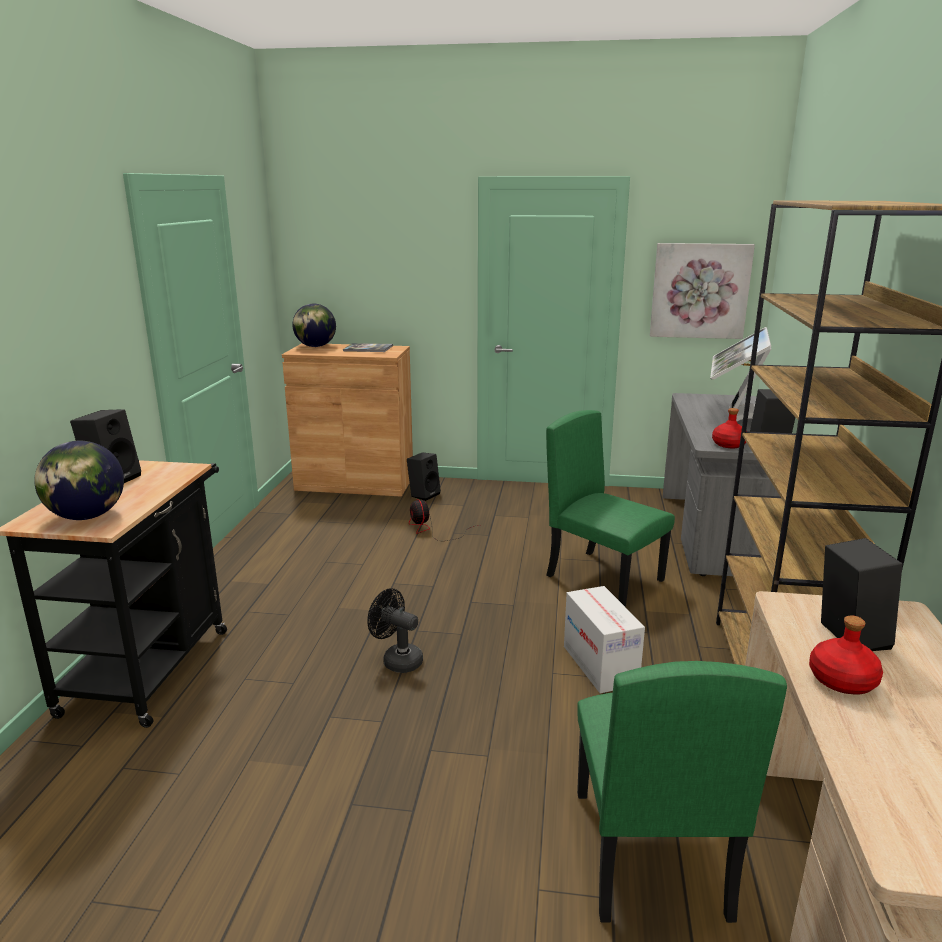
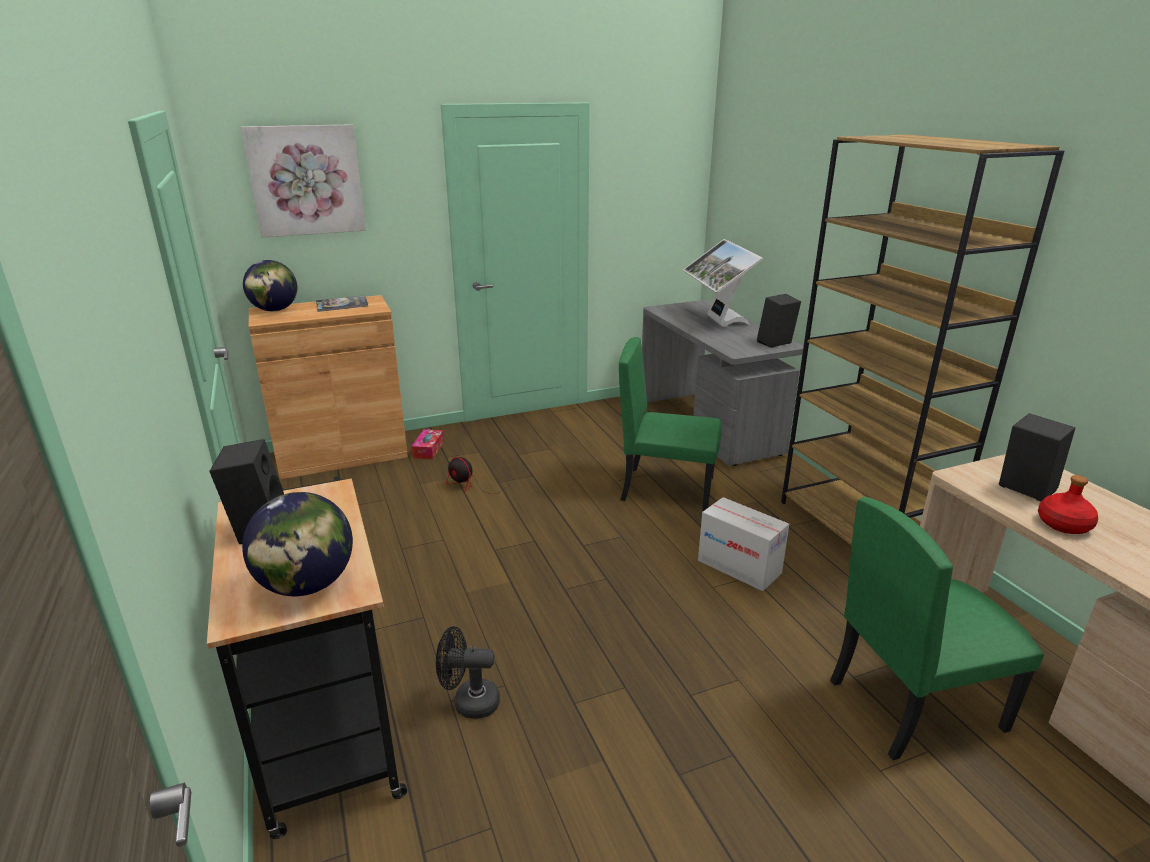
camera: 30 degrees left, 5 degrees up
black fan [367,588,423,673] -> black fan moved to [436,626,500,719]
black speaker [407,452,441,501] -> tissue box [412,429,444,459]
green chair [577,661,787,923] -> green chair turned 105 degrees clockwise [830,497,1044,760]
picture [650,243,755,339] -> picture moved to [241,124,366,238]
red bottle [712,408,747,448] -> none

